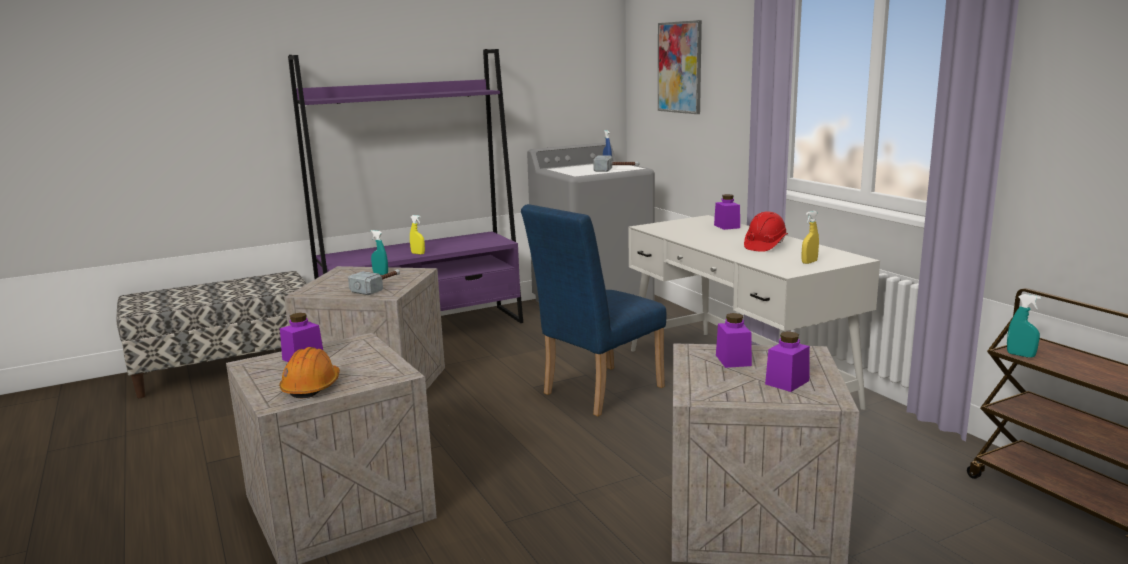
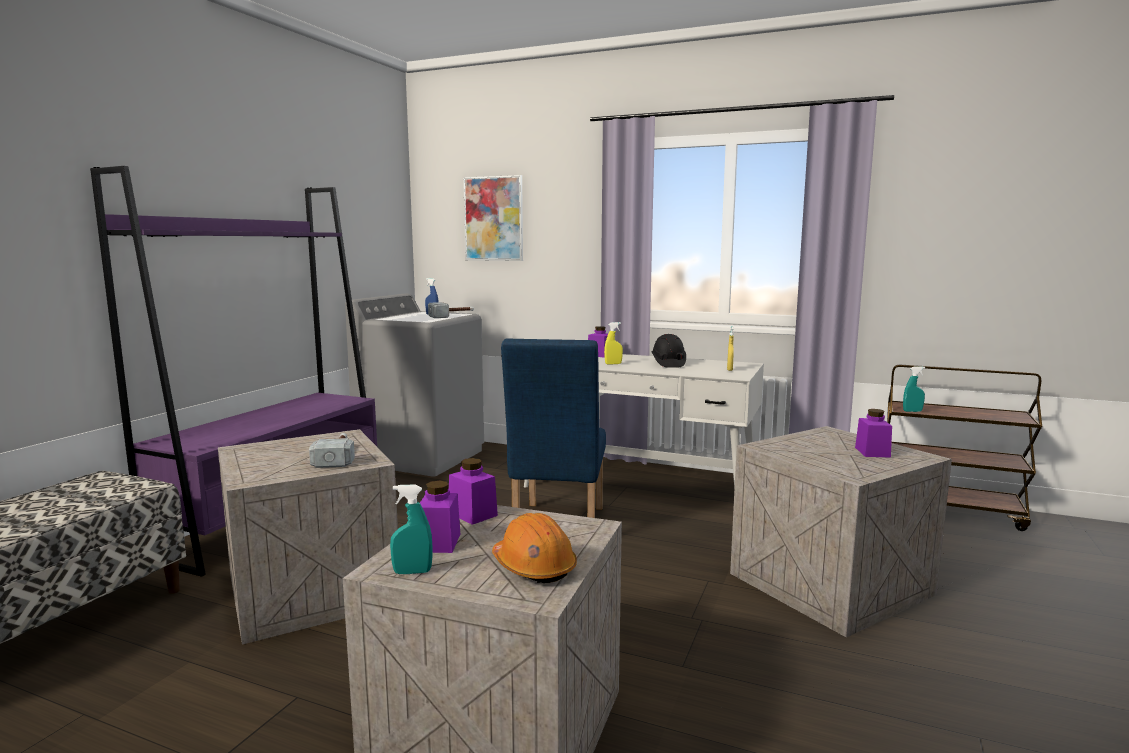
camera: 40 degrees left, 5 degrees down
turquoise spray bottle [371,230,388,275] -> turquoise spray bottle moved to [390,484,432,574]
yellow spray bottle [410,215,425,255] -> yellow spray bottle moved to [604,322,623,365]
purple jar [716,313,752,368] -> purple jar moved to [449,458,498,525]
red hard hat [744,211,788,252] -> black hard hat [651,334,686,368]

